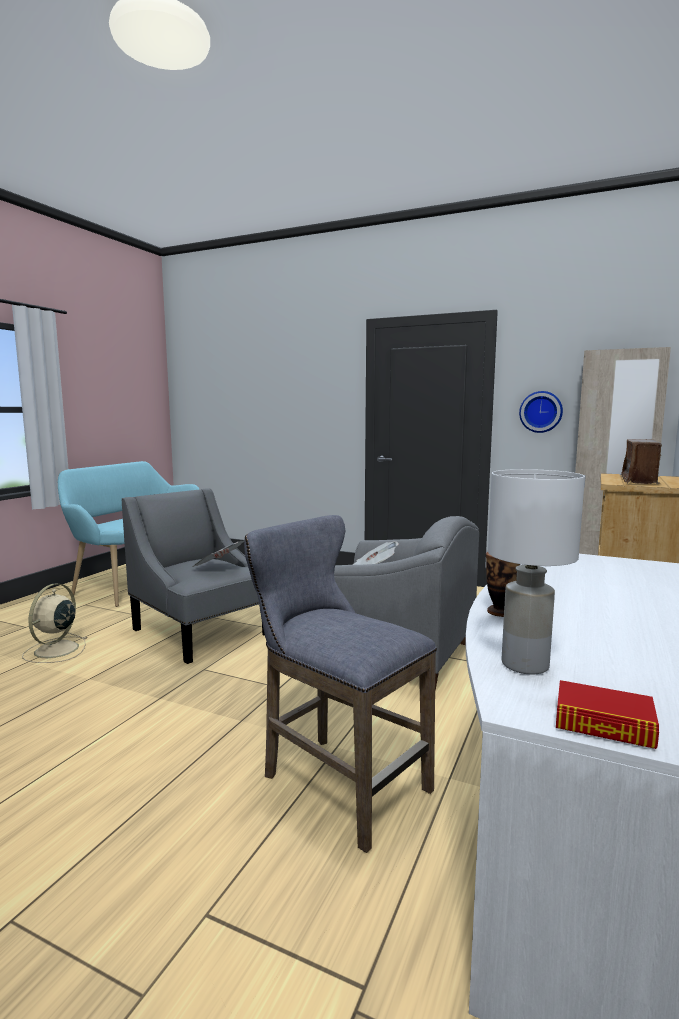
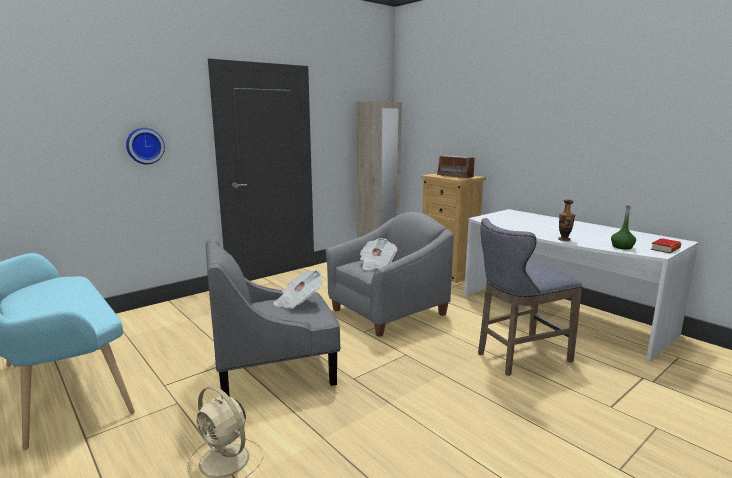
camera: 65 degrees left, 5 degrees up
white table lamp [488,469,585,674] -> green bottle [611,205,636,249]
wall clock [519,391,563,433] -> wall clock moved to [126,128,165,164]

